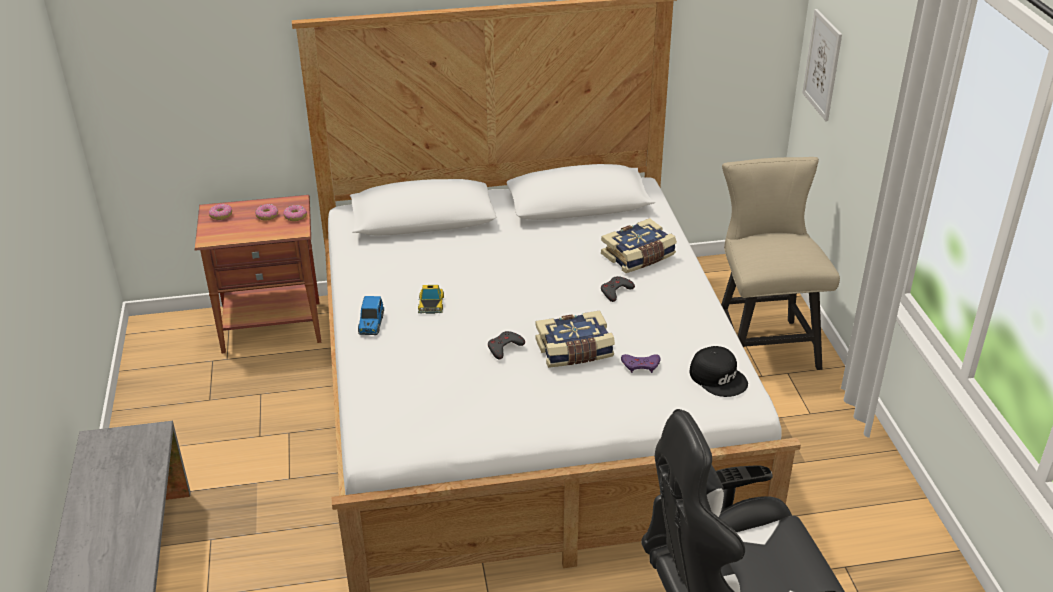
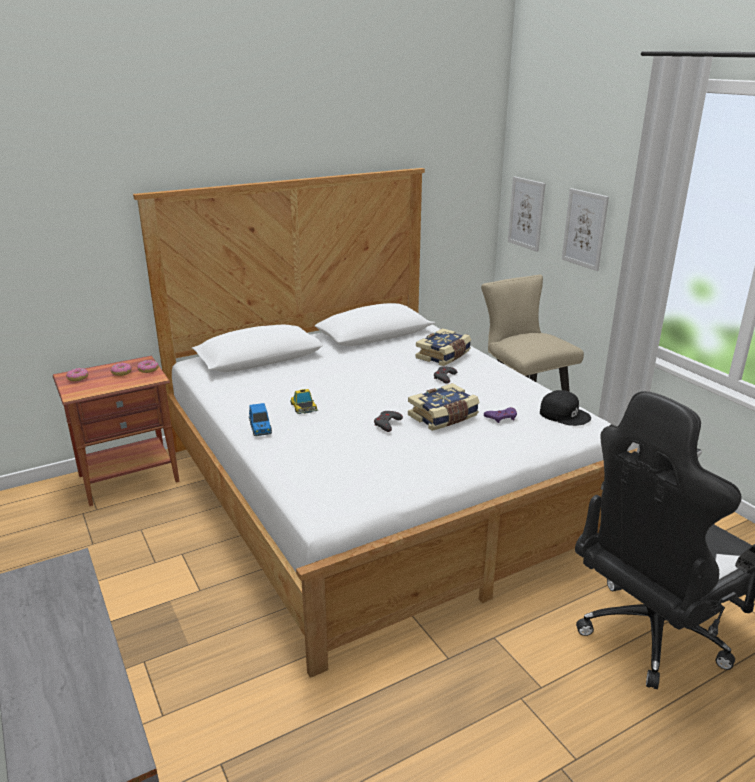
camera: 20 degrees left, 10 degrees down
none -> picture [562,188,609,271]

